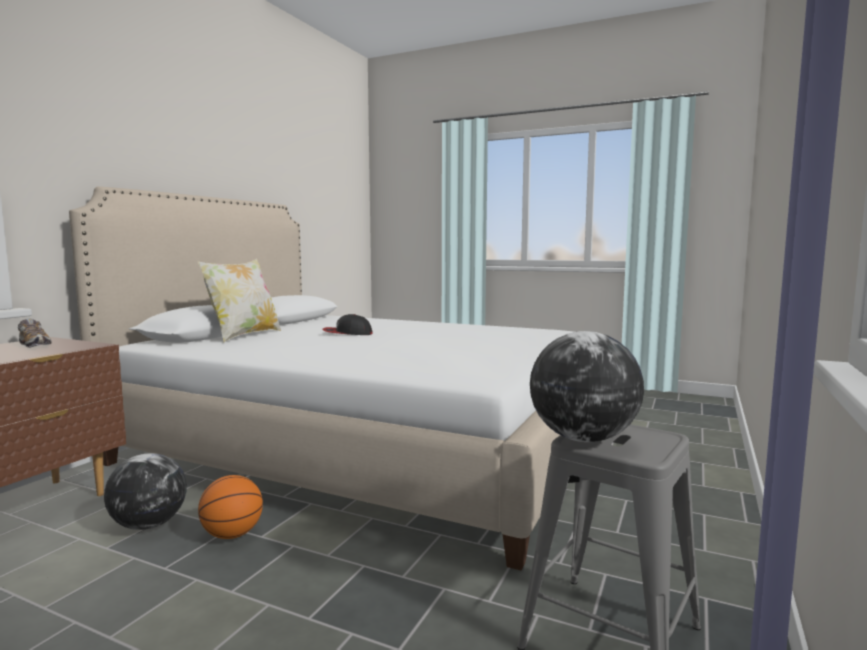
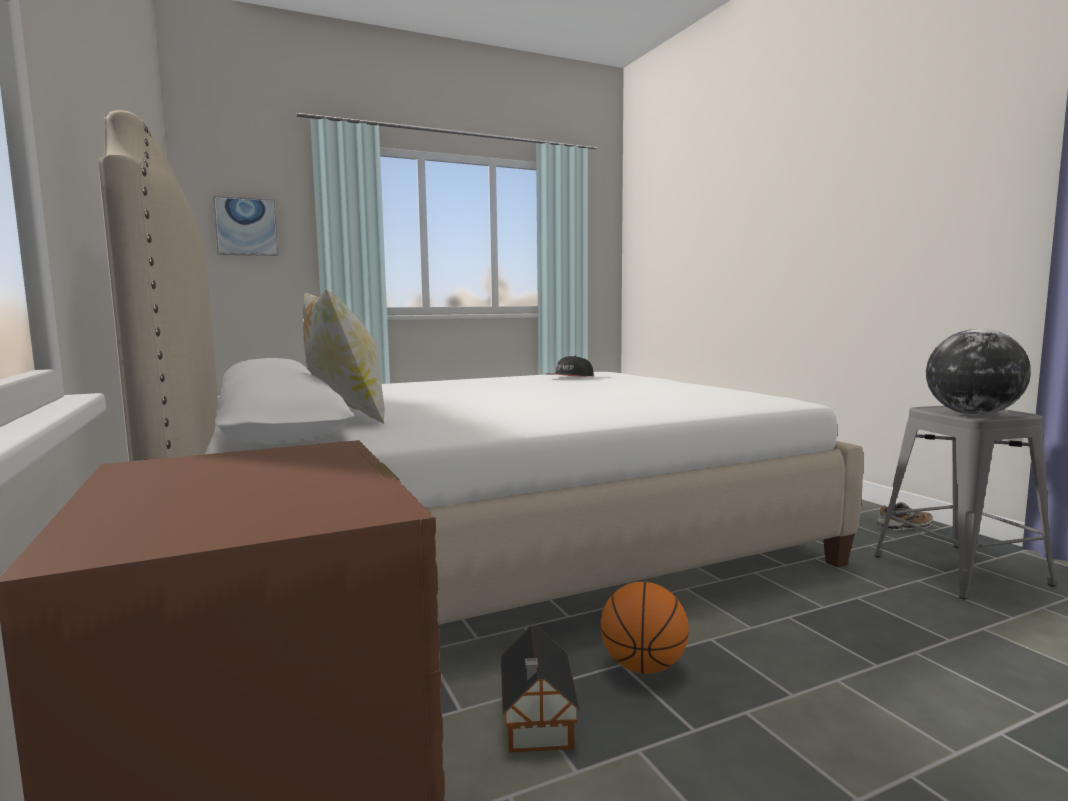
camera: 50 degrees left, 0 degrees up
shoe [18,318,52,348] -> shoe moved to [877,502,933,530]
globe [104,453,187,530] -> toy house [501,626,580,753]
cap [322,314,372,335] -> cap moved to [549,356,593,376]
none -> picture [213,196,278,256]

